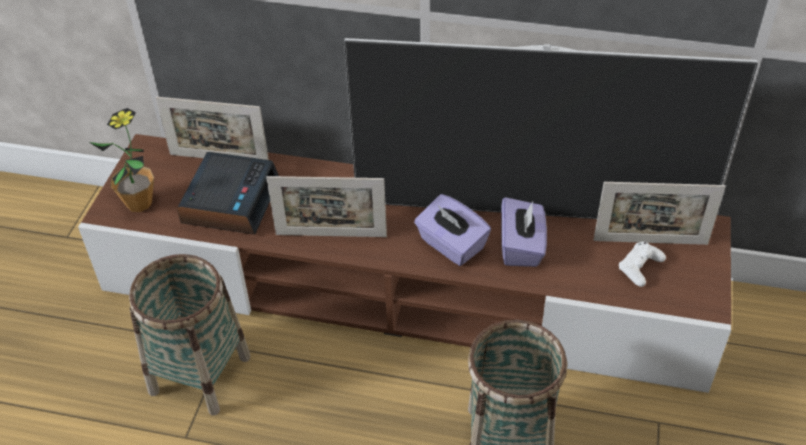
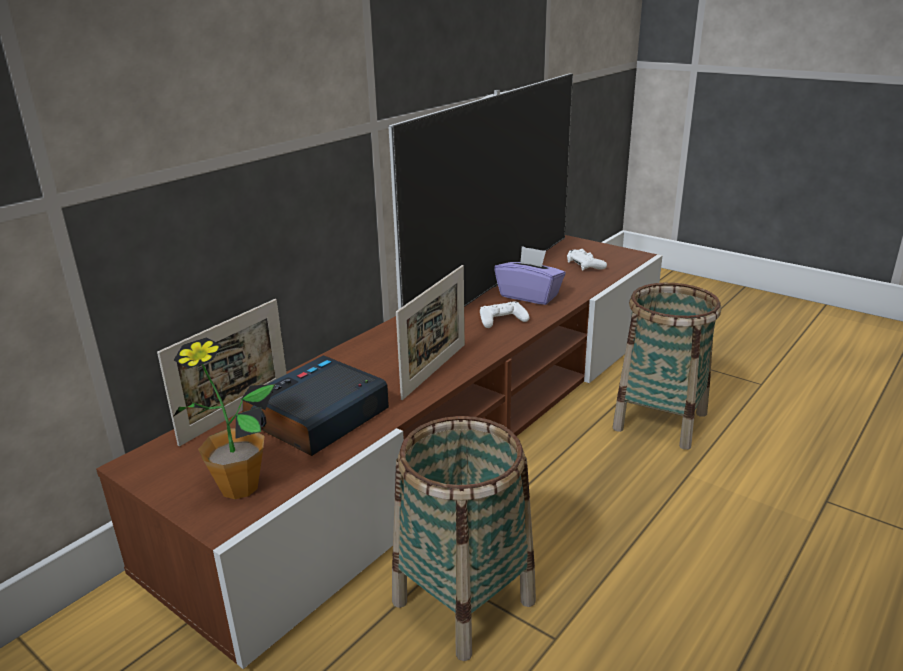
camera: 65 degrees left, 20 degrees down
alarm clock [177,152,279,235] -> alarm clock turned 90 degrees counterclockwise [243,355,389,456]
purple tissue box [414,194,491,266] -> white game controller [480,302,529,328]
picture frame [594,182,726,245] -> none

